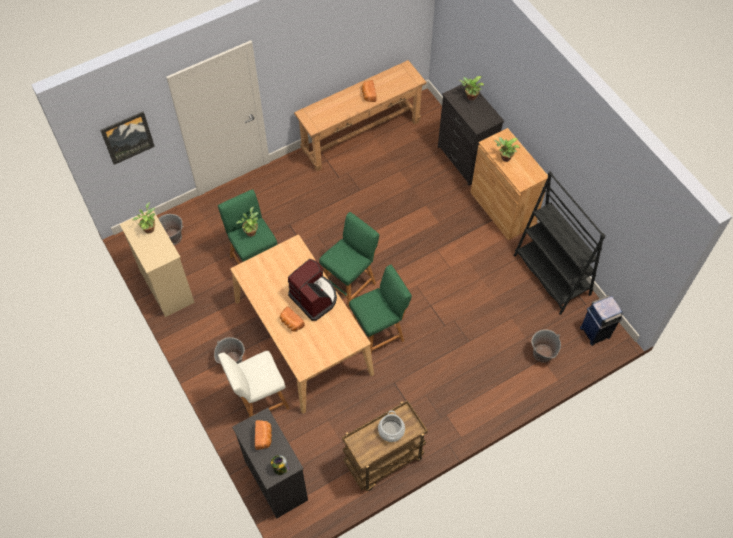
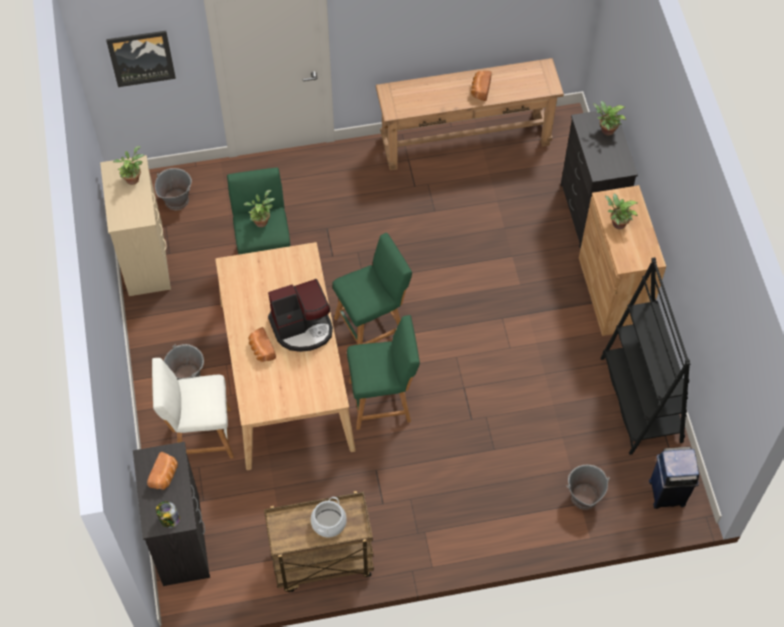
camera: 20 degrees right, 0 degrees up
coffee machine [288,259,337,321] -> coffee machine turned 90 degrees clockwise [268,279,333,352]

